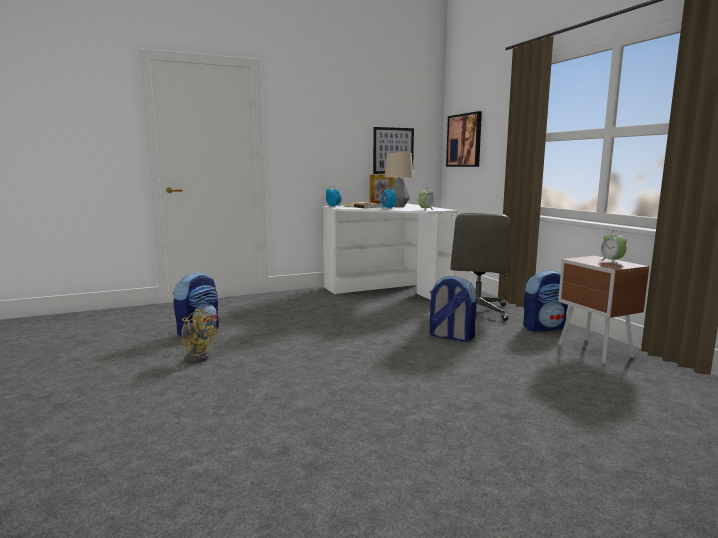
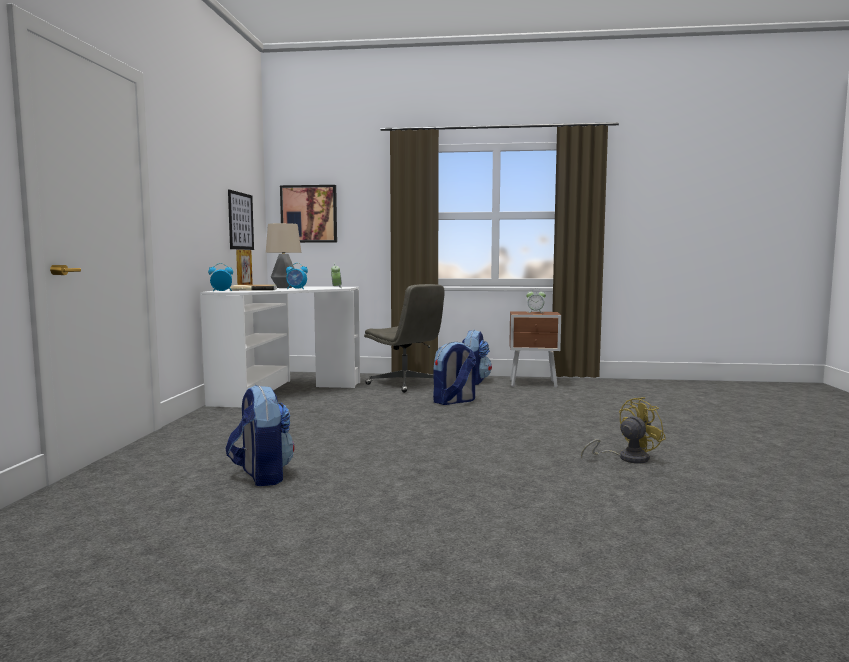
camera: 60 degrees left, 5 degrees down
yellow fan [181,309,217,363] -> yellow fan moved to [581,397,666,464]

